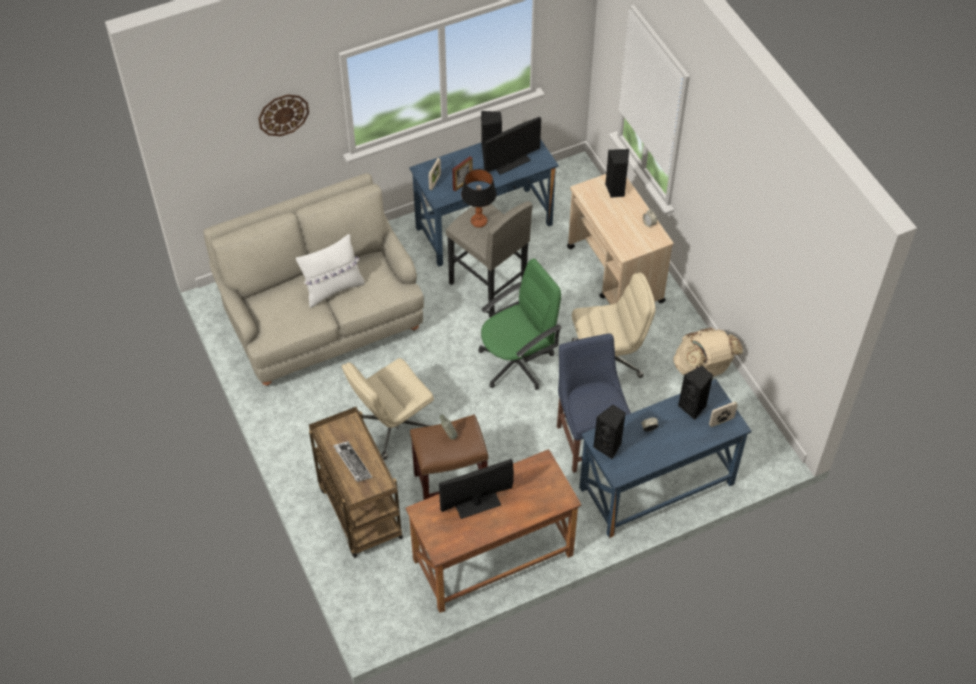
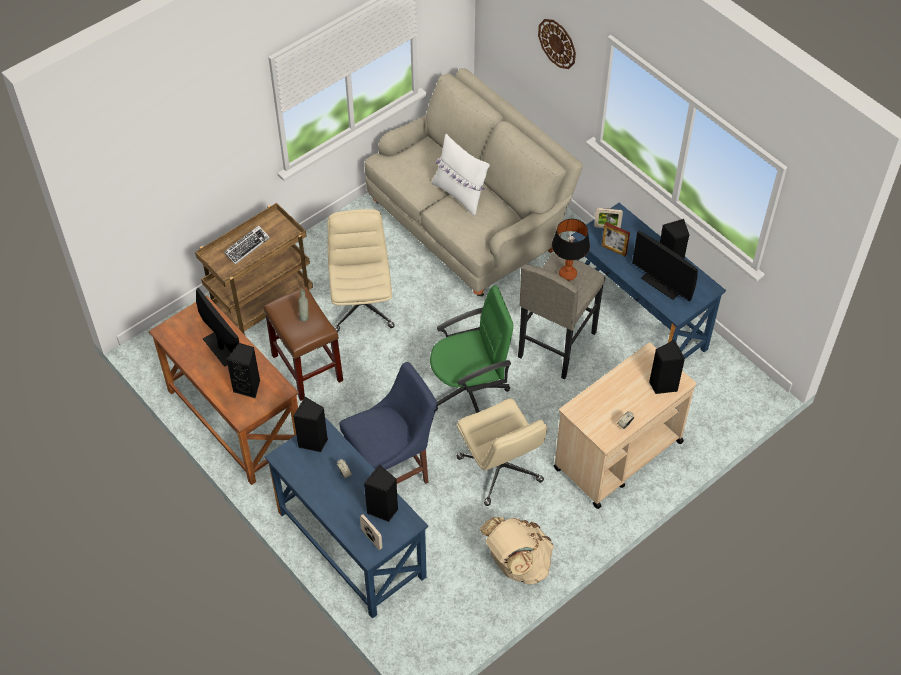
camera: 75 degrees right, 0 degrees up
beige office chair [342,358,434,460] -> beige office chair turned 45 degrees clockwise [327,209,395,333]
green office chair [478,259,562,390] -> green office chair turned 60 degrees counterclockwise [430,286,513,413]
none -> black speaker [226,343,260,398]

